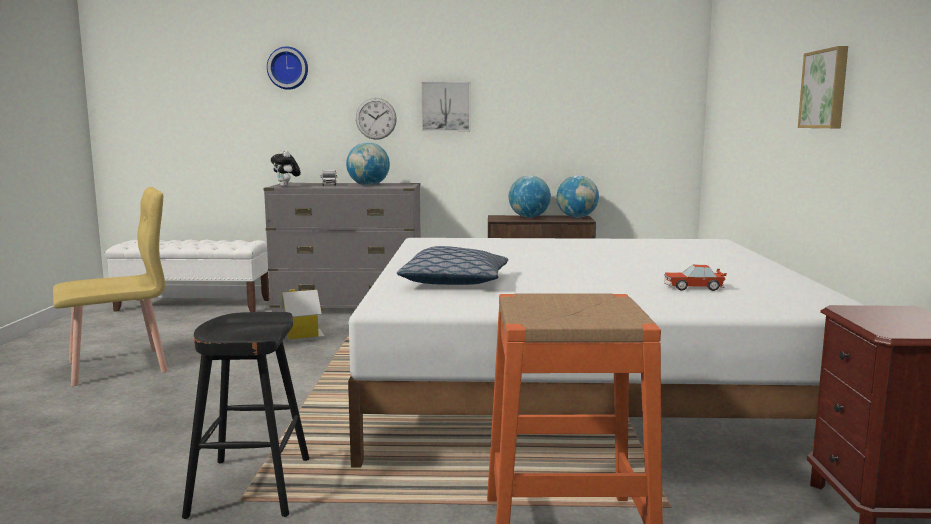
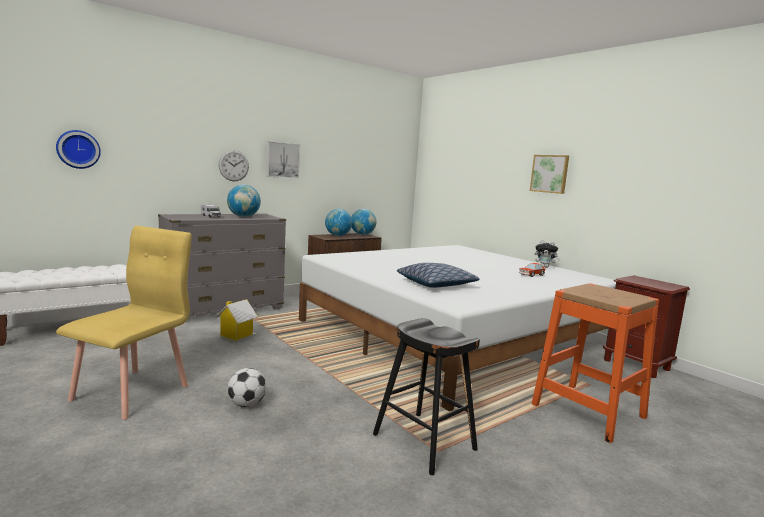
camera: 40 degrees left, 0 degrees up
wall clock [267,46,308,90] -> wall clock moved to [56,130,101,169]
plush toy [271,150,301,187] -> plush toy moved to [535,240,560,268]
none -> football [228,368,267,407]

